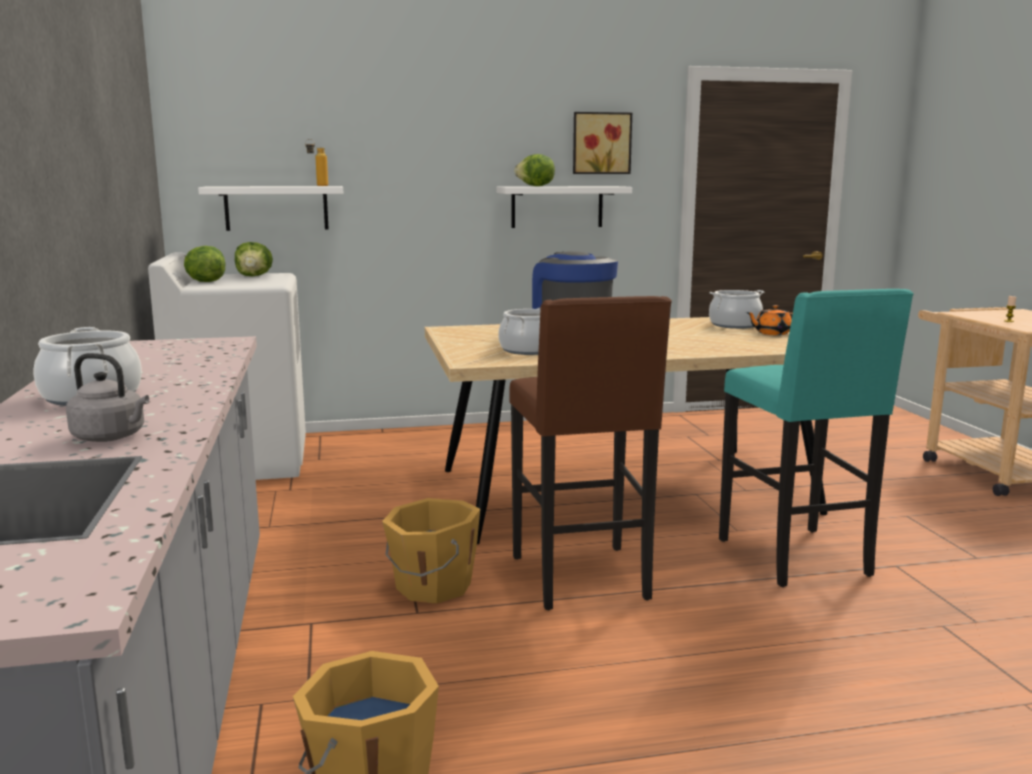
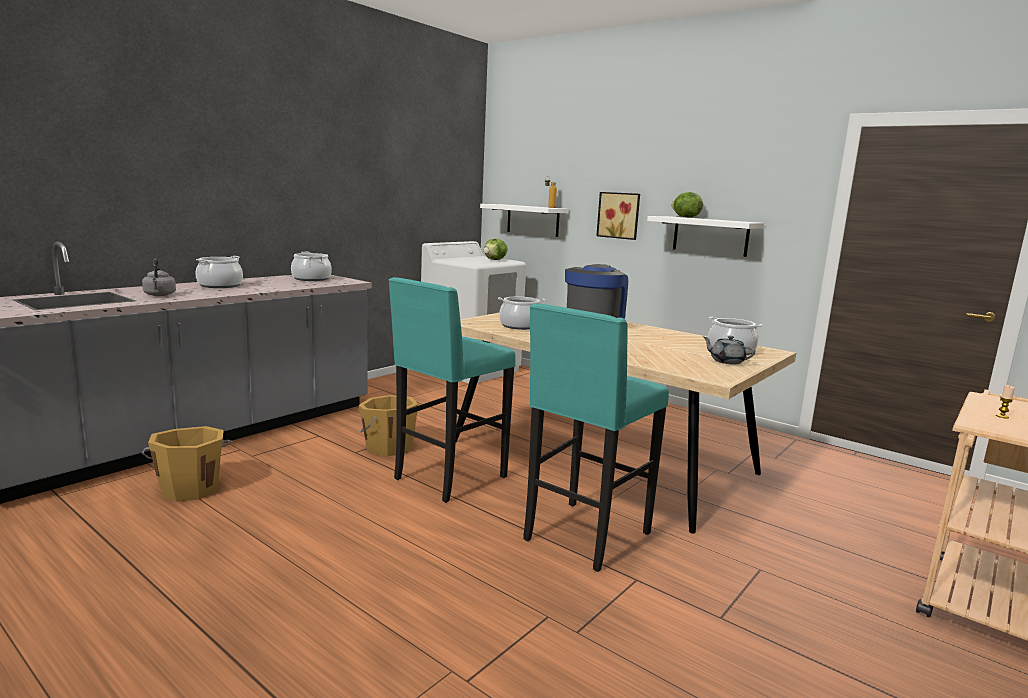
camera: 50 degrees right, 0 degrees up
lettuce [184,246,225,282] -> none
brown stool [510,296,672,610] -> turquoise stool [389,277,516,503]
picture [573,112,632,174] -> picture moved to [596,192,640,240]
orange teapot [746,305,793,335] -> grey teapot [702,336,755,365]
none -> cooking pot [291,252,332,281]

